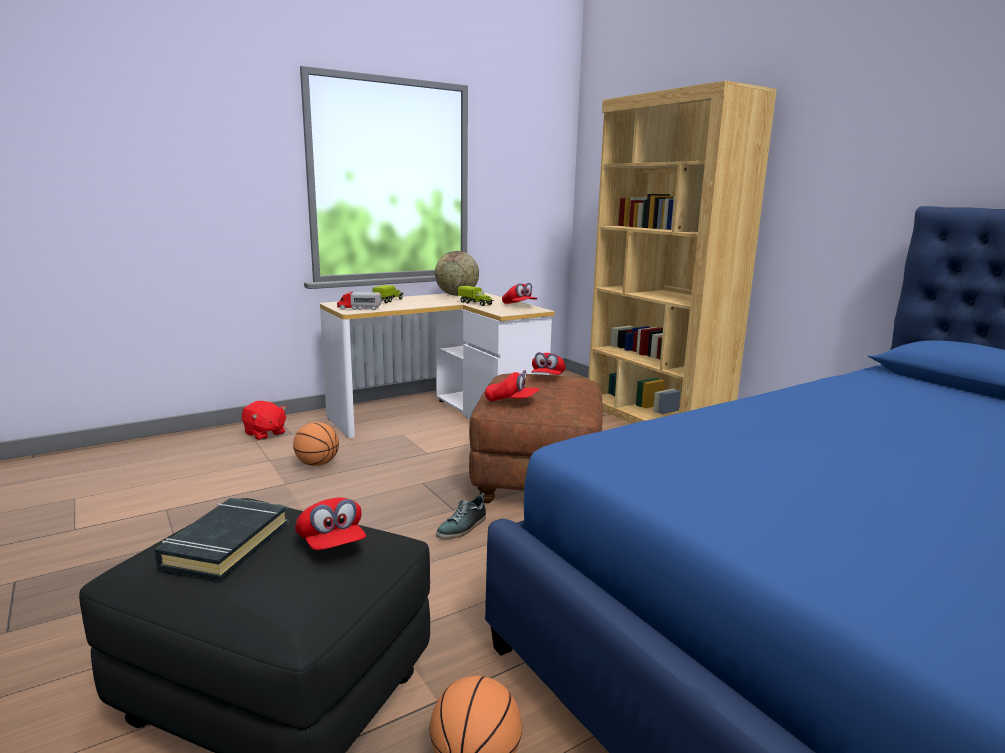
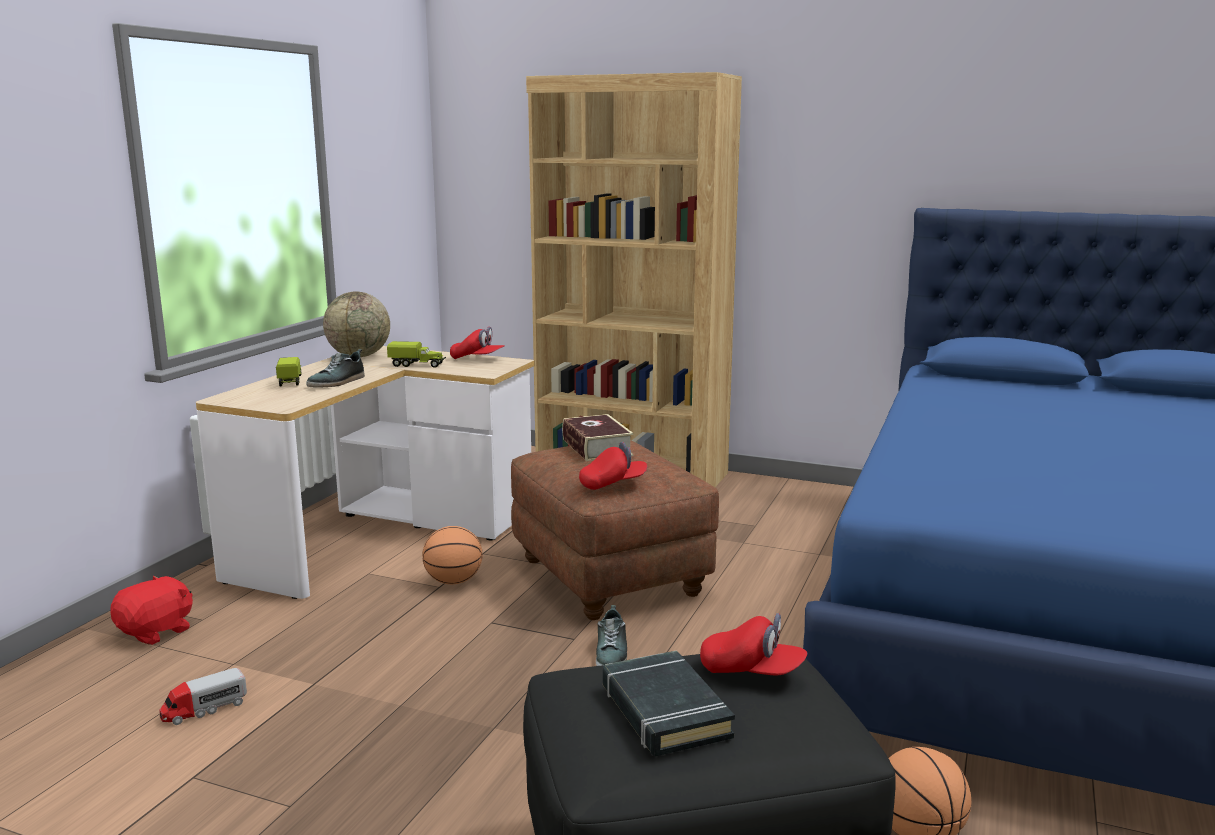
camera: 35 degrees left, 0 degrees up
red plush toy [242,401,287,440] -> red plush toy turned 60 degrees counterclockwise [110,575,193,645]
basketball [293,422,339,466] -> basketball moved to [422,526,482,584]
toy truck [337,292,382,310] -> toy truck moved to [159,668,247,725]
red cap [532,352,566,375] -> book [562,414,634,461]
none -> shoe [306,349,365,387]

